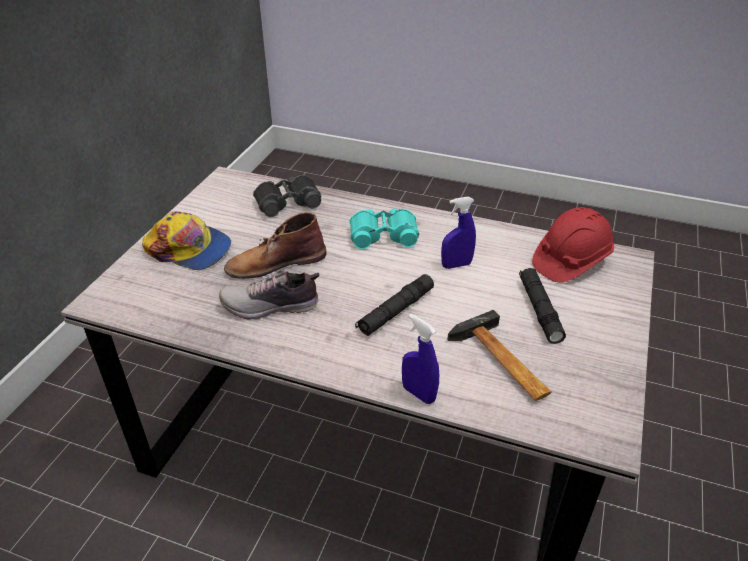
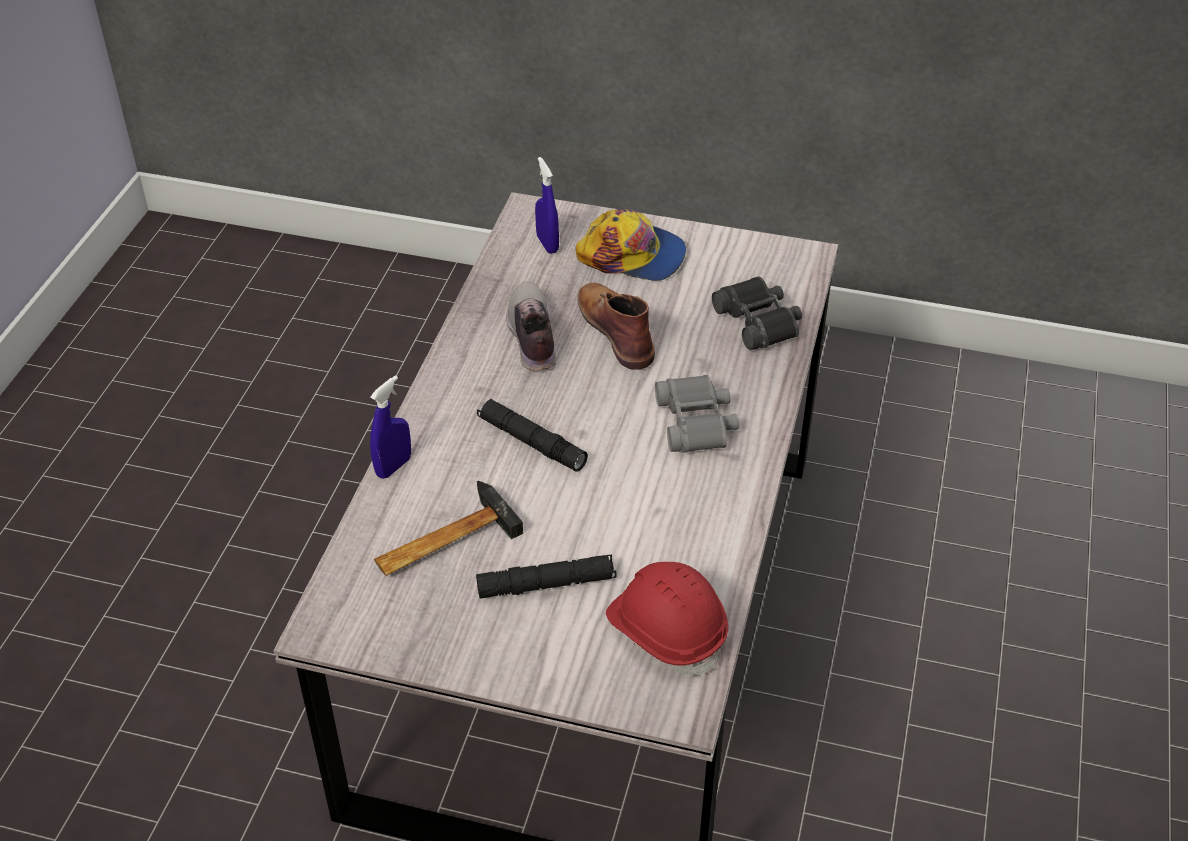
camera: 85 degrees right, 5 degrees up
cap [142,211,231,270] -> cap turned 90 degrees counterclockwise [576,209,686,281]
turquoise binoculars [349,208,419,249] -> grey binoculars [655,375,739,453]
blue spray bottle [441,196,476,269] -> blue spray bottle moved to [535,157,559,254]

